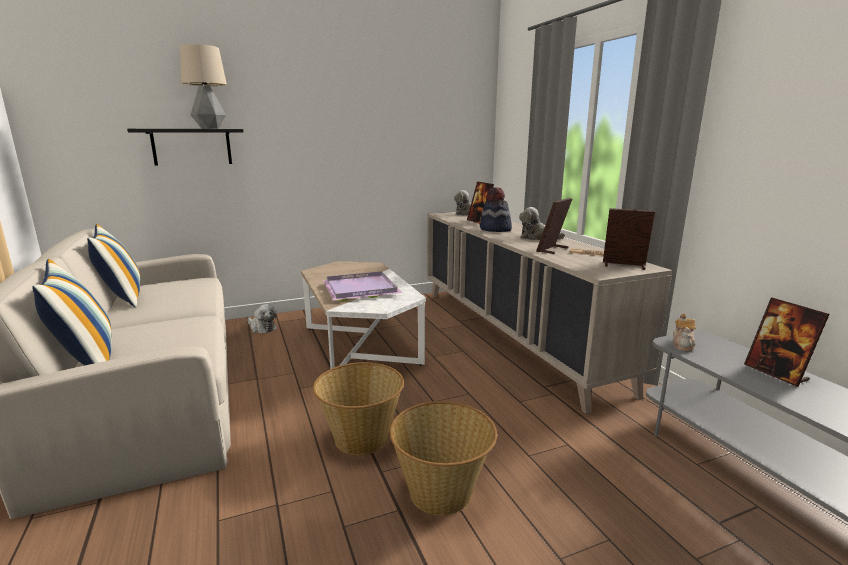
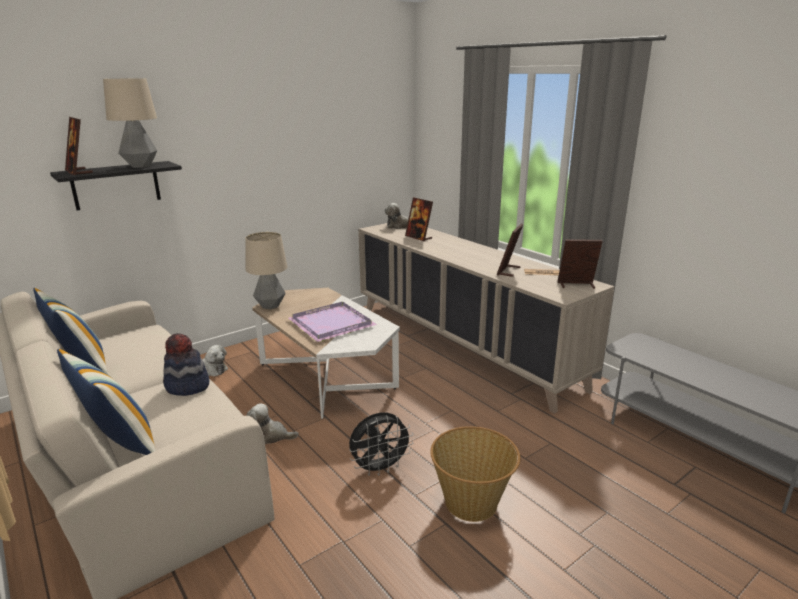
camera: 15 degrees left, 5 degrees up
basket [313,362,404,455] -> black fan [349,413,414,476]
hat [480,187,512,232] -> hat moved to [163,333,209,396]
plush toy [519,207,565,240] -> plush toy moved to [247,403,299,444]
teapot [672,314,696,351] -> none
picture frame [744,297,830,387] -> picture frame moved to [65,117,93,175]
none -> table lamp [246,232,287,309]

